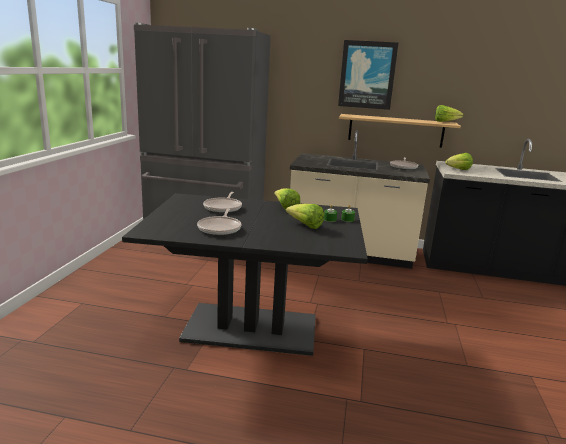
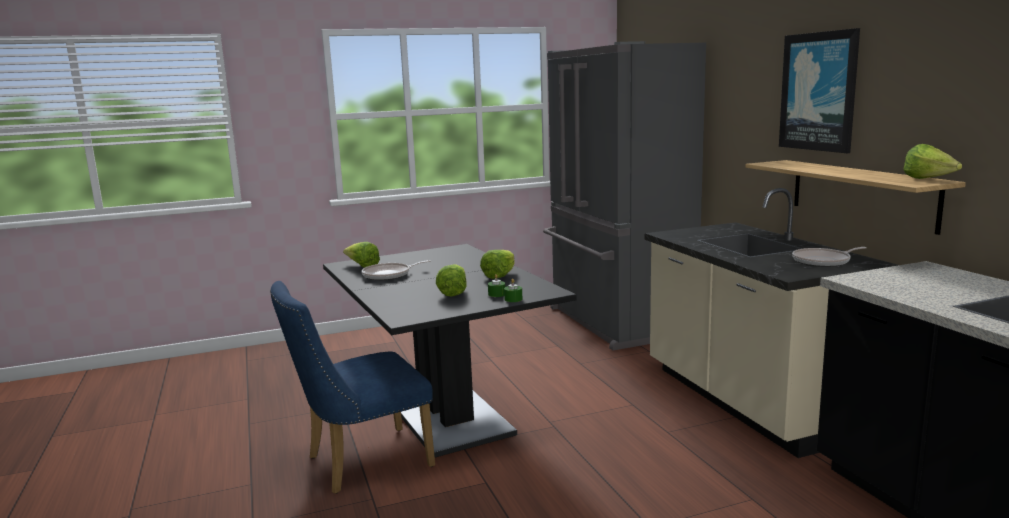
camera: 60 degrees right, 5 degrees down
frying pan [203,192,242,213] -> none
lettuce [445,153,473,170] -> lettuce moved to [343,242,380,268]
none -> blue chair [270,281,435,494]

